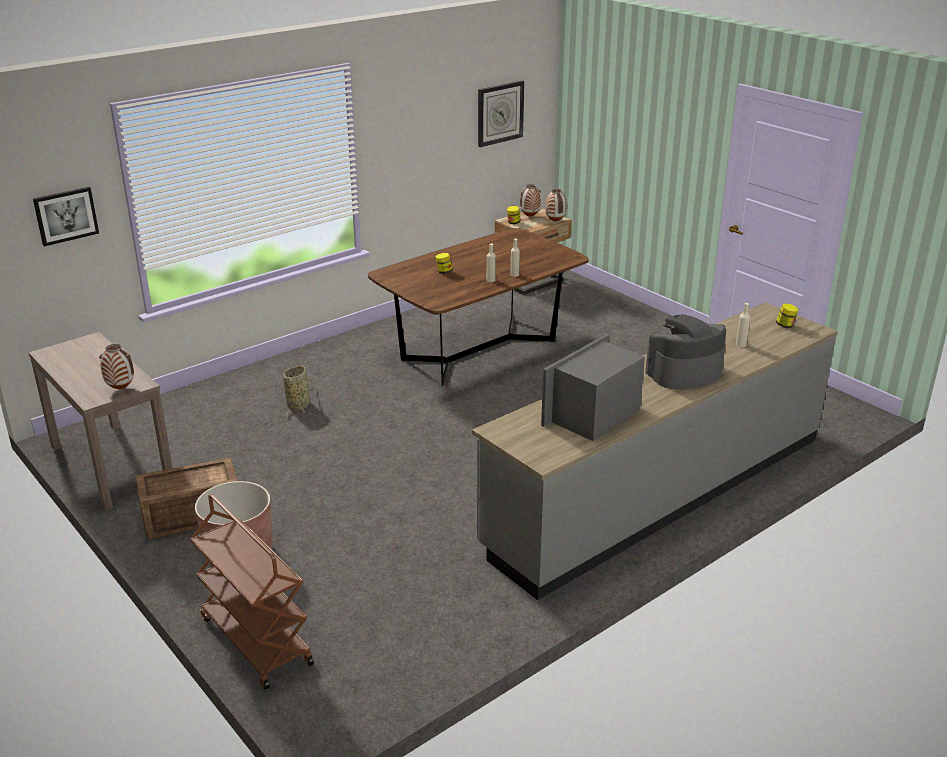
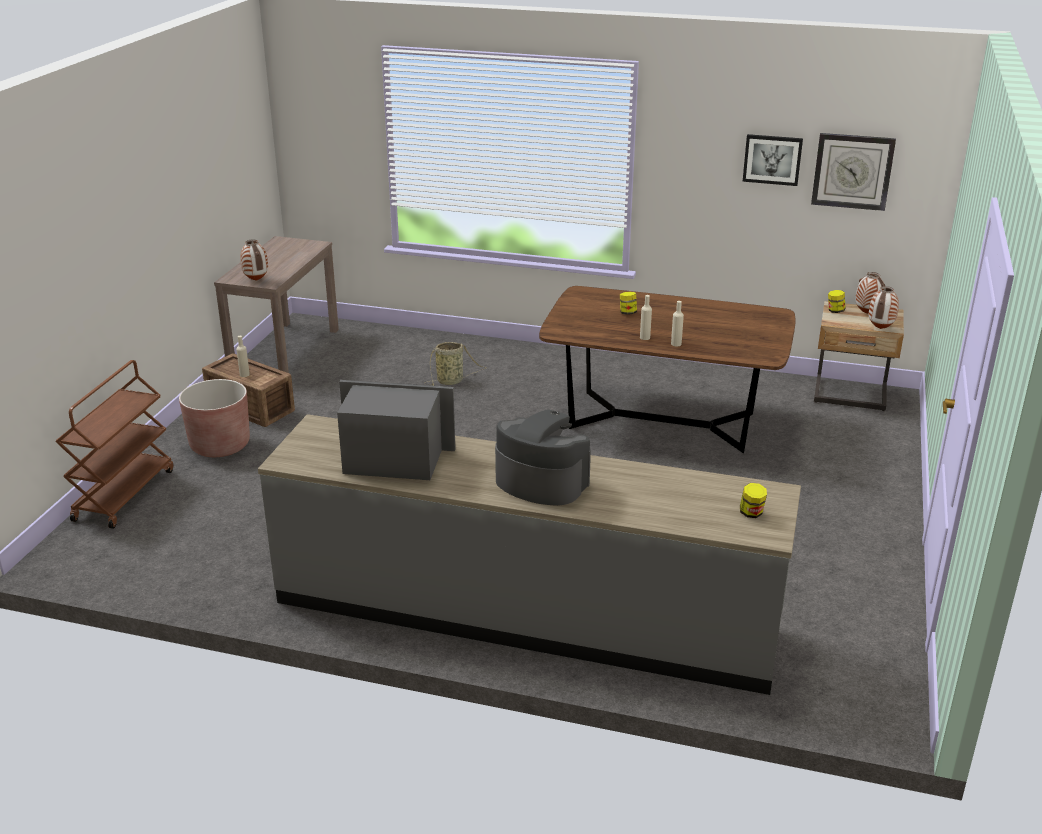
camera: 55 degrees right, 0 degrees up
picture [33,187,99,247] -> picture moved to [743,134,803,186]
beige bottle [736,303,750,347] -> beige bottle moved to [236,336,250,377]

